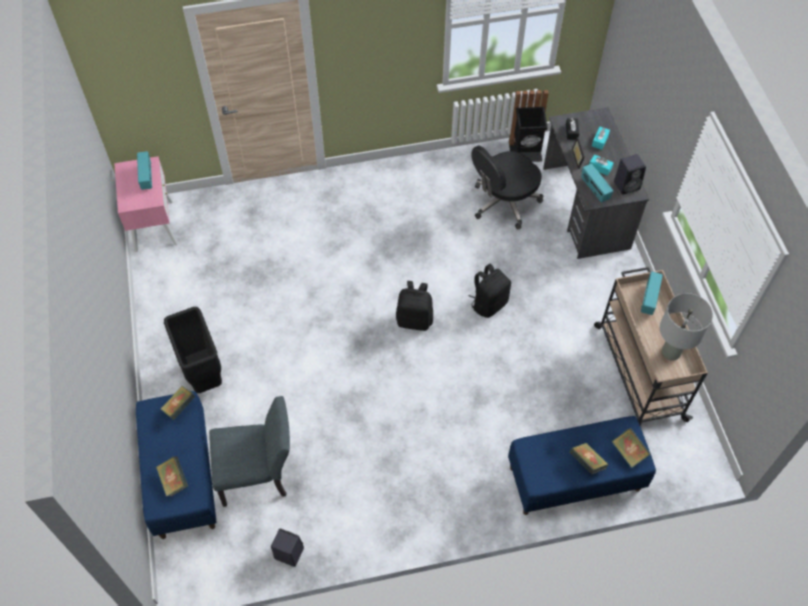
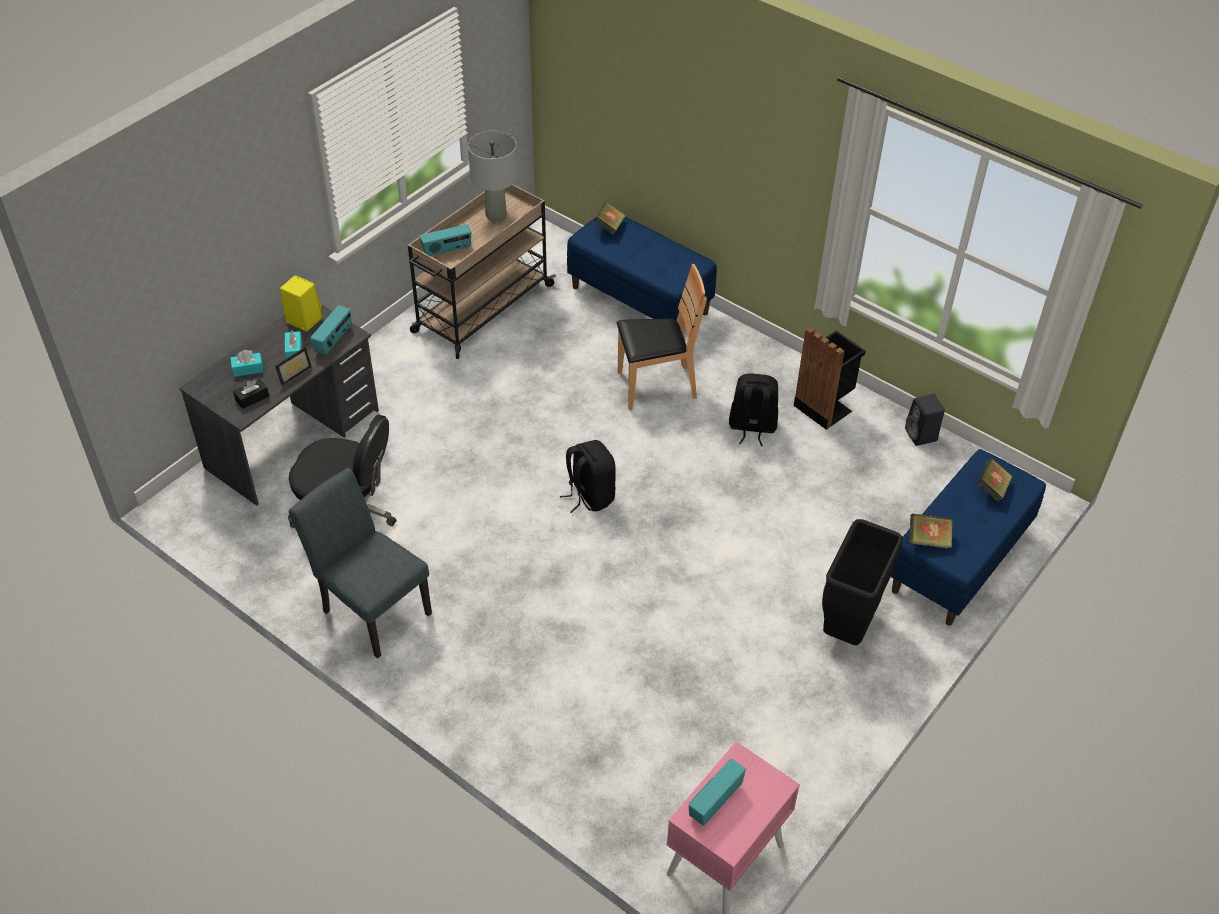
camera: 130 degrees left, 10 degrees down
grey chair [209,396,290,507] -> grey chair moved to [289,468,432,659]
black backpack [468,264,511,318] -> black backpack moved to [729,373,778,446]
black trash can [509,90,549,162] -> black trash can moved to [794,327,866,430]
book [569,443,608,474] -> none
black speaker [614,154,646,195] -> yellow speaker [280,275,322,331]
none -> brown chair [617,264,707,410]

